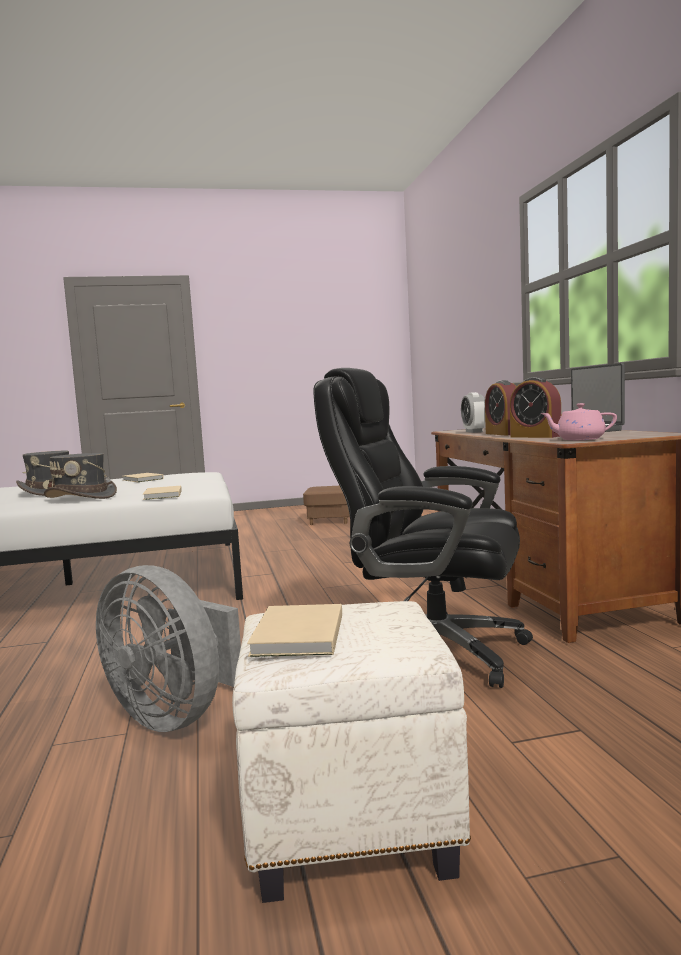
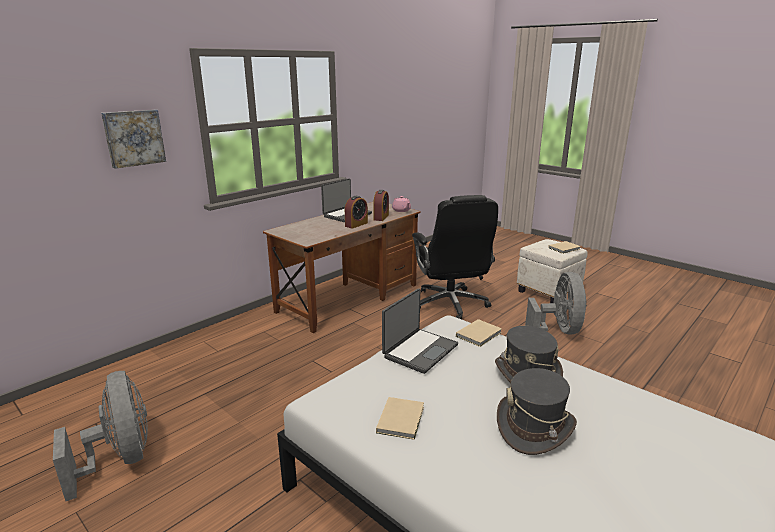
camera: 125 degrees left, 15 degrees up
brown ottoman [303,486,350,525] -> grey fan [53,371,148,501]
alarm clock [461,392,485,433] -> none
none -> picture [101,110,166,169]
none -> laptop [382,288,458,374]

